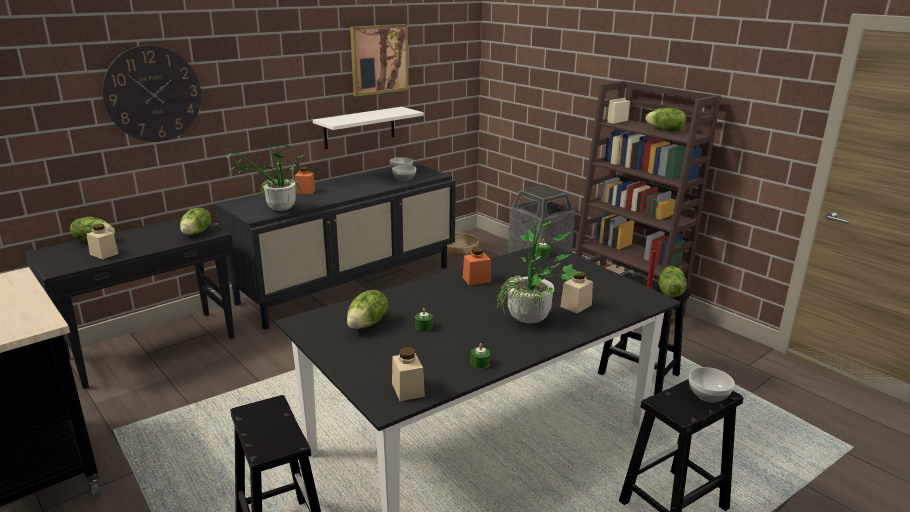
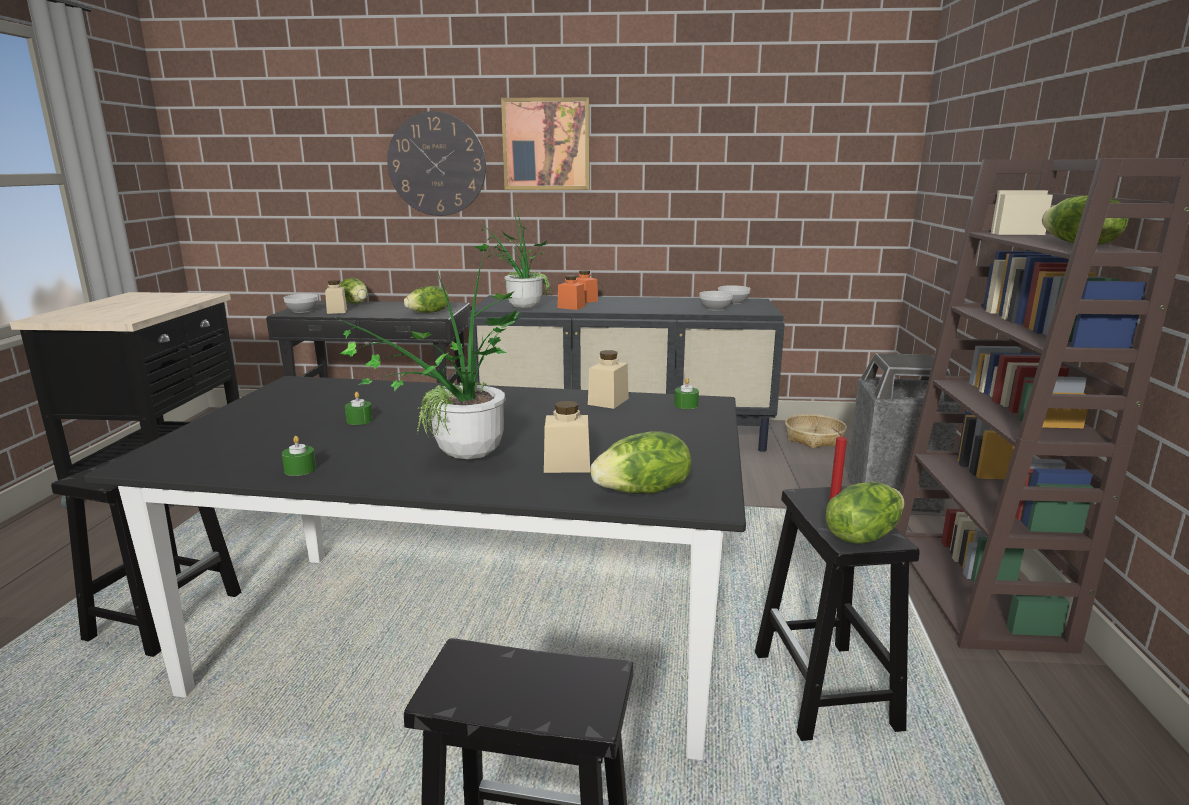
camera: 45 degrees right, 5 degrees down
white shelf [313,107,424,149] -> none
lettuce [347,290,388,329] -> lettuce moved to [590,431,691,494]
picture [350,24,409,97] -> picture moved to [501,97,589,190]
beige jar [392,347,425,401] -> beige jar moved to [588,350,629,409]
orange jar [463,247,491,285] -> orange jar moved to [557,275,585,310]
bowl [689,367,735,403] -> bowl moved to [284,294,318,313]

